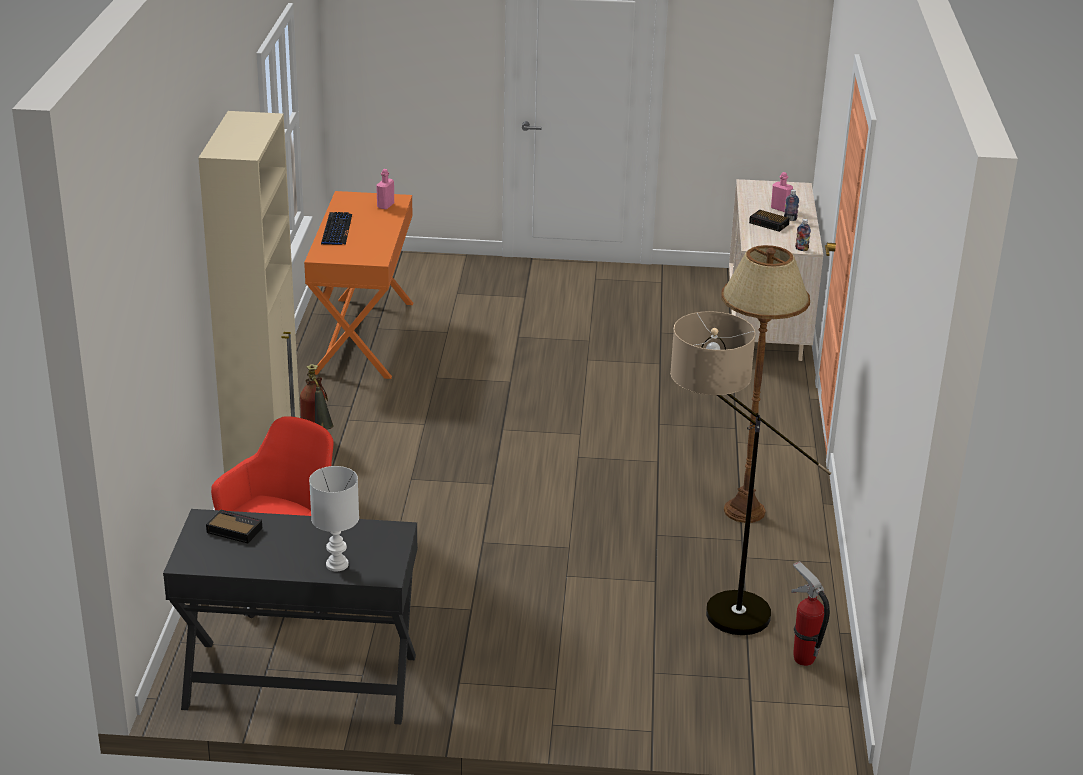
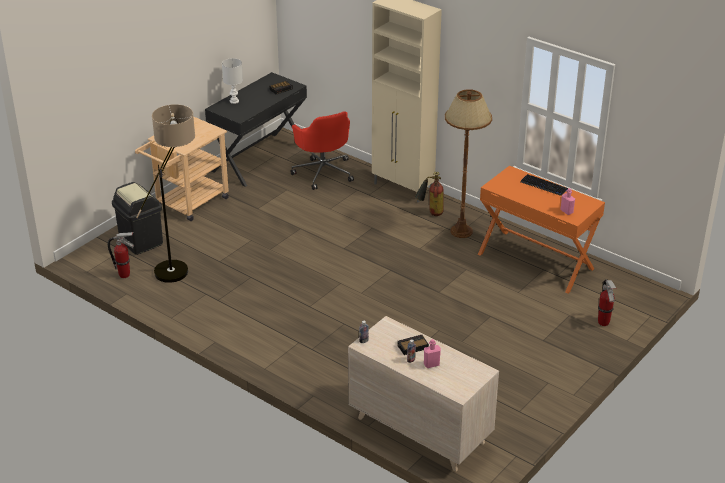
camera: 125 degrees right, 5 degrees up
brown floor lamp [722,245,810,523] -> brown floor lamp moved to [445,89,492,238]
none -> black trash can [112,182,163,255]
none -> beige cart [135,116,229,221]
none -> fire extinguisher [598,279,617,326]

